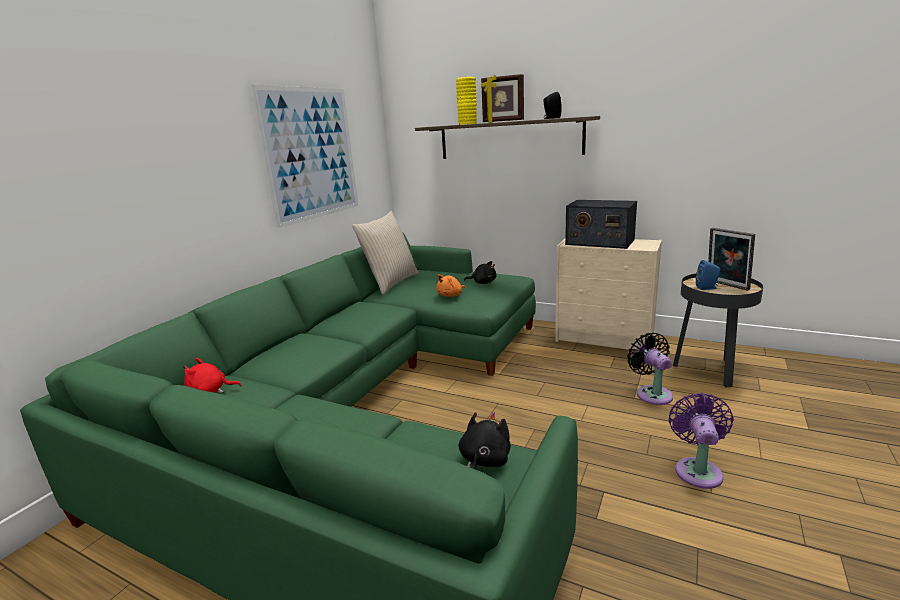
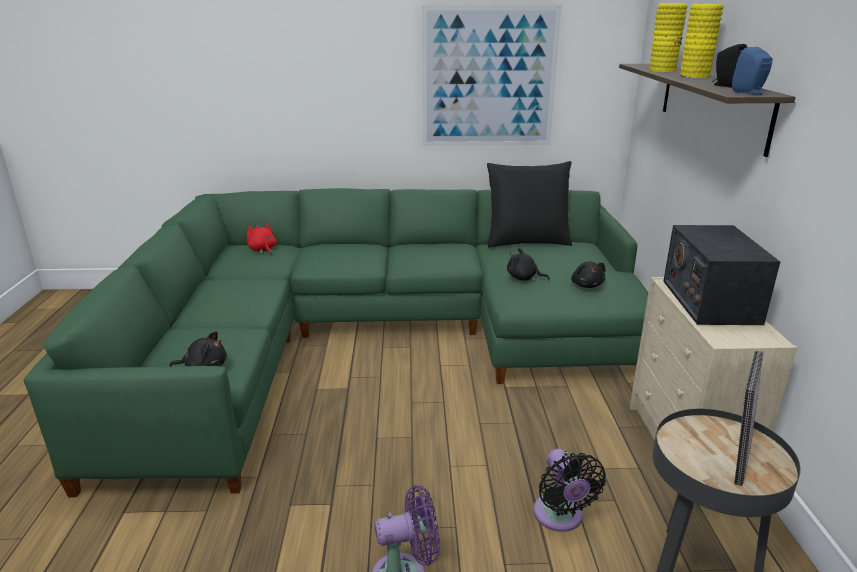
camera: 60 degrees right, 5 degrees up
beige pillow [352,211,418,295] -> black pillow [487,161,572,247]
orange plush toy [436,274,466,297] -> black plush toy [507,248,550,281]
picture frame [481,74,524,123] -> yellow vase [680,4,724,78]
black fan [627,333,673,405] -> black fan turned 120 degrees clockwise [533,449,606,532]
blue speaker [696,260,720,290] -> blue speaker moved to [732,47,773,95]

